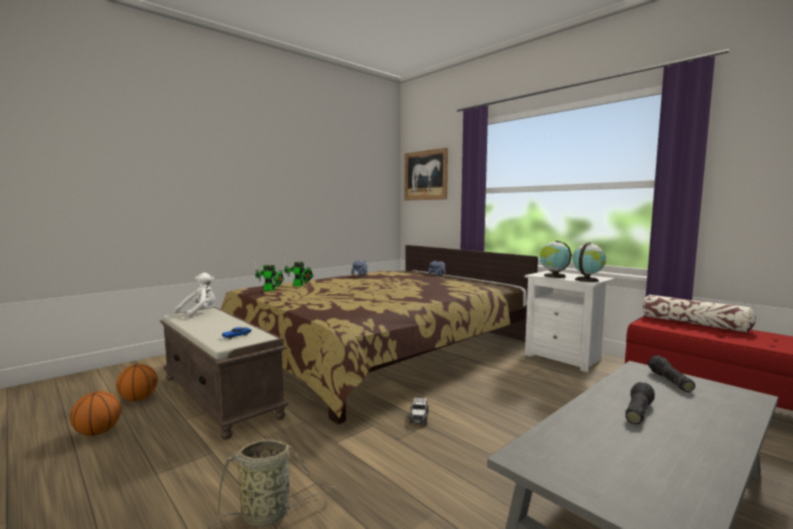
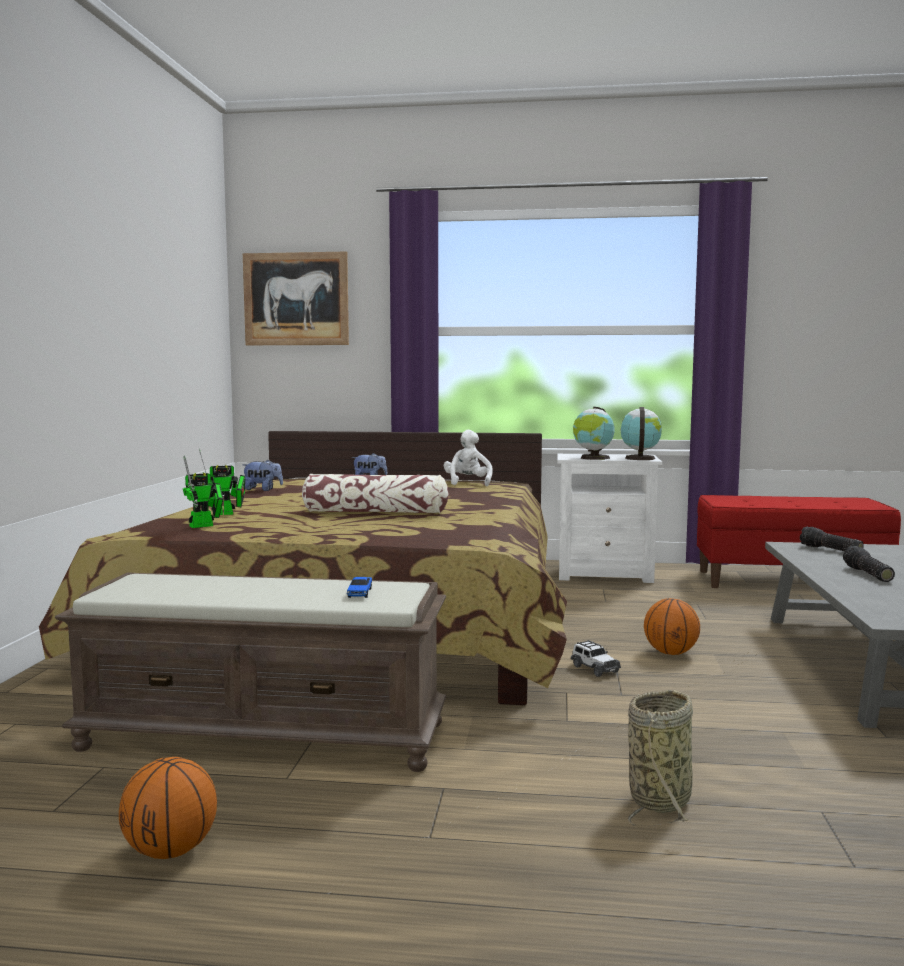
camera: 40 degrees left, 0 degrees up
basketball [116,364,158,401] -> basketball moved to [644,598,700,655]
white plush toy [175,272,215,318] -> white plush toy moved to [444,430,493,487]
pillow [642,295,756,333] -> pillow moved to [302,474,449,513]

